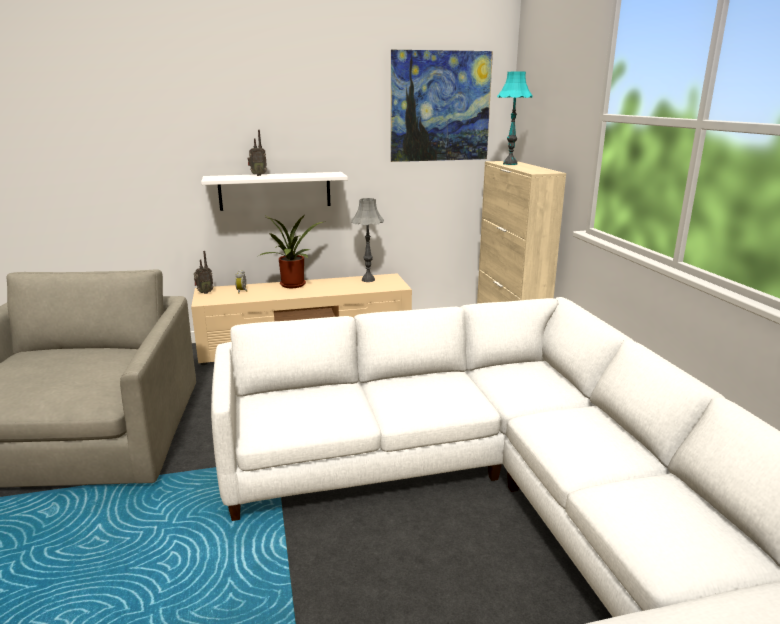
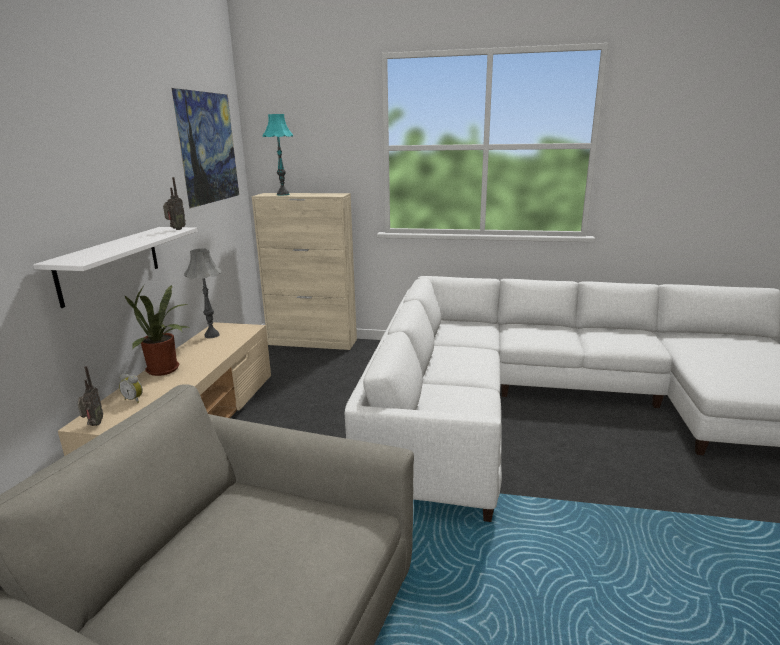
camera: 65 degrees left, 0 degrees up
radio [247,130,267,176] -> radio moved to [163,177,186,230]

